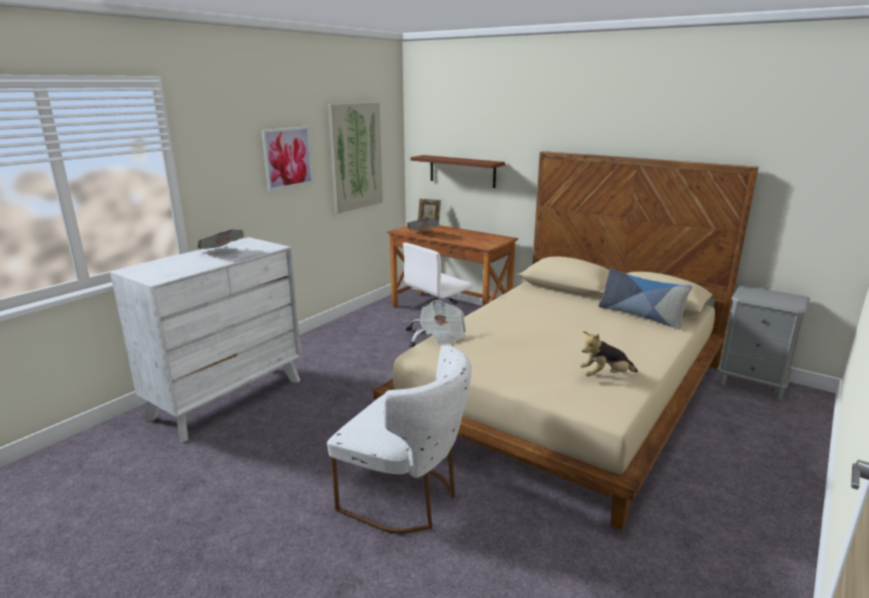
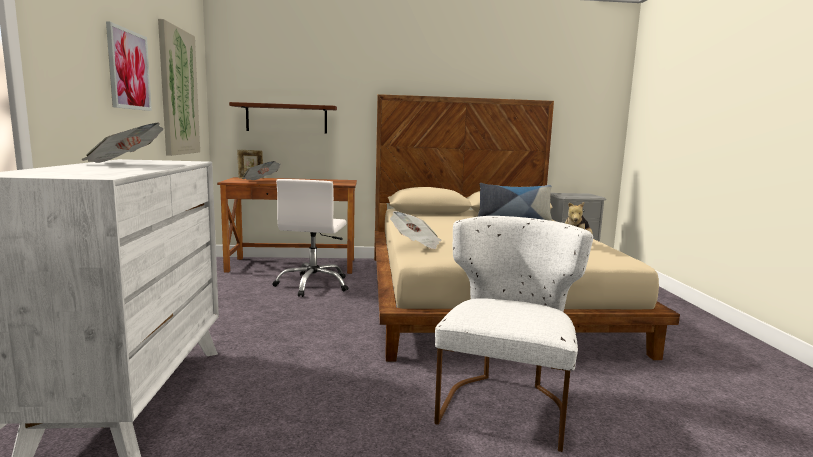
camera: 40 degrees left, 10 degrees down
white chair [327,344,471,534] -> white chair turned 60 degrees counterclockwise [434,216,593,452]

